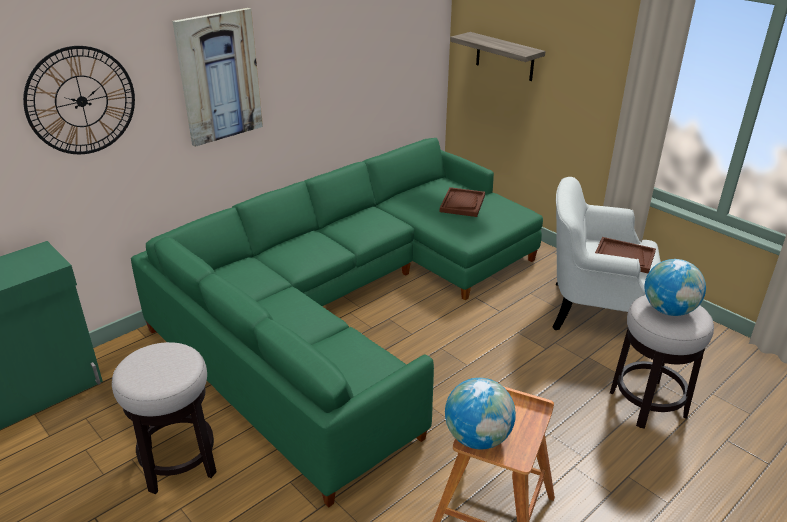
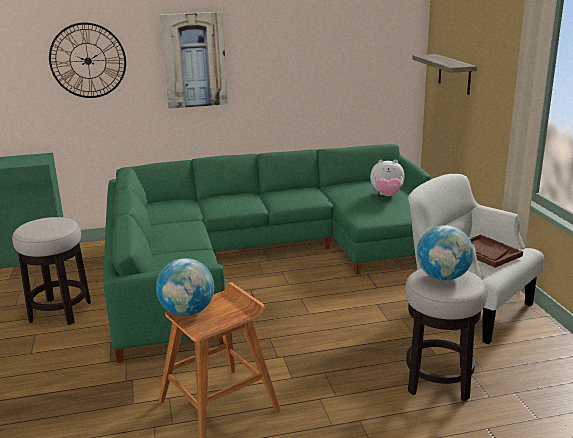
camera: 30 degrees right, 10 degrees down
brown tray [440,187,485,217] -> plush toy [370,160,405,196]

